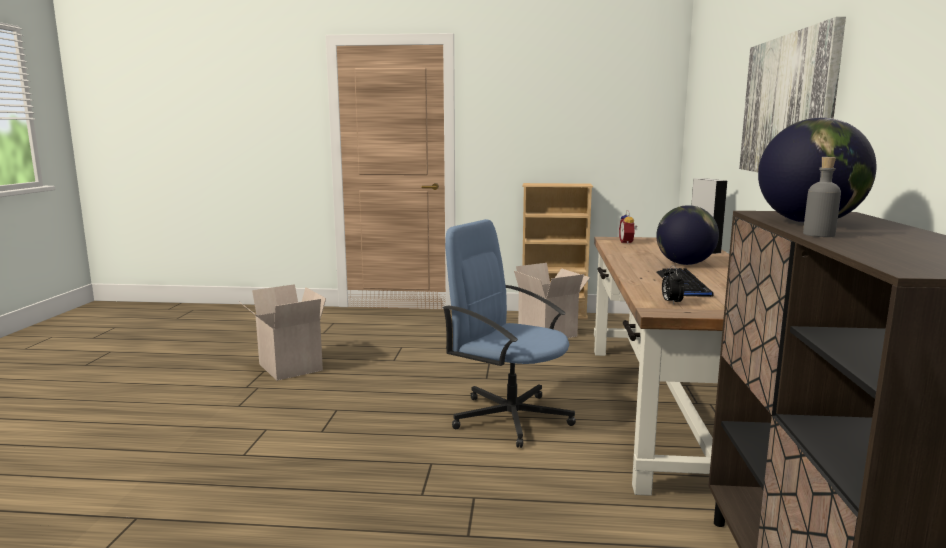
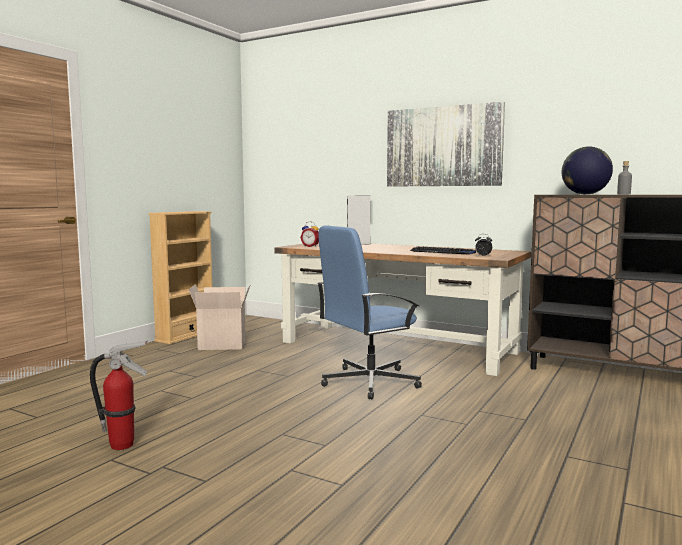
camera: 65 degrees left, 5 degrees down
cardboard box [239,284,326,381] -> fire extinguisher [90,340,148,450]
globe [656,205,719,265] -> none

